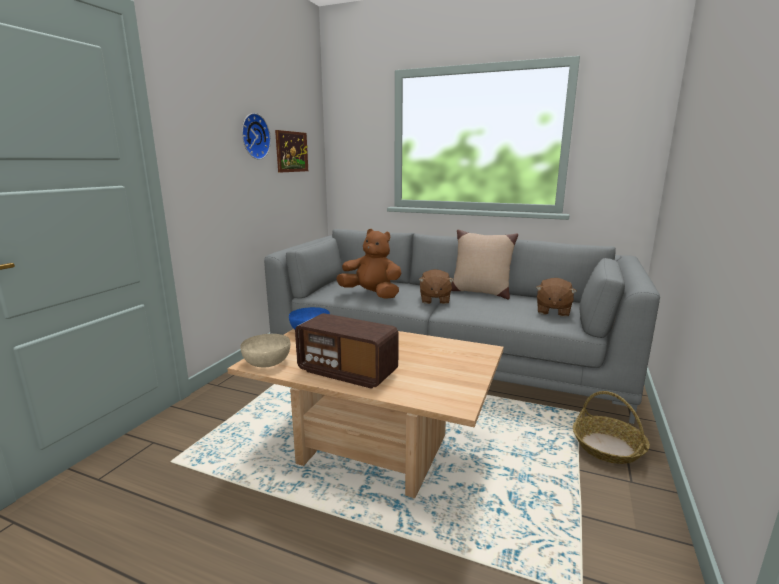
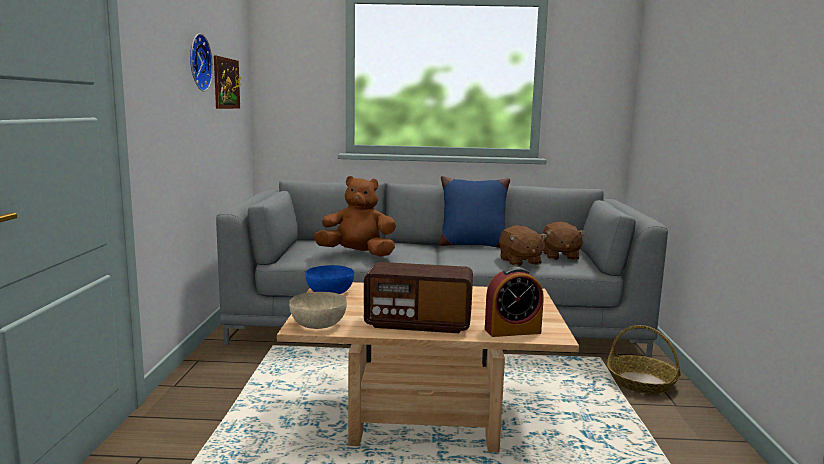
camera: 20 degrees left, 5 degrees down
brown plush toy [418,269,454,304] -> brown plush toy moved to [499,225,547,266]
beige pillow [451,230,518,299] -> blue pillow [439,176,510,248]
none -> alarm clock [485,267,544,337]

